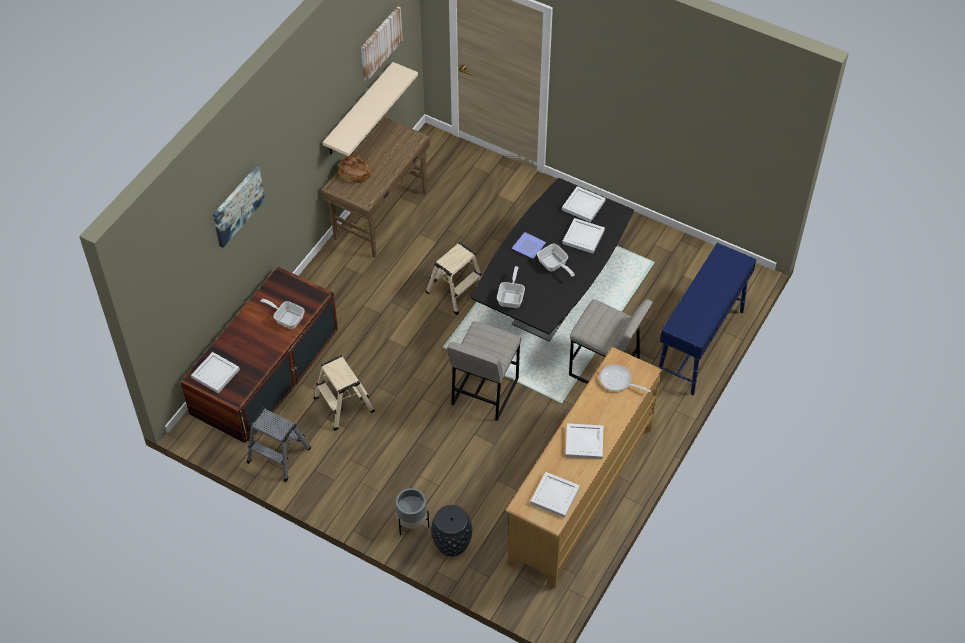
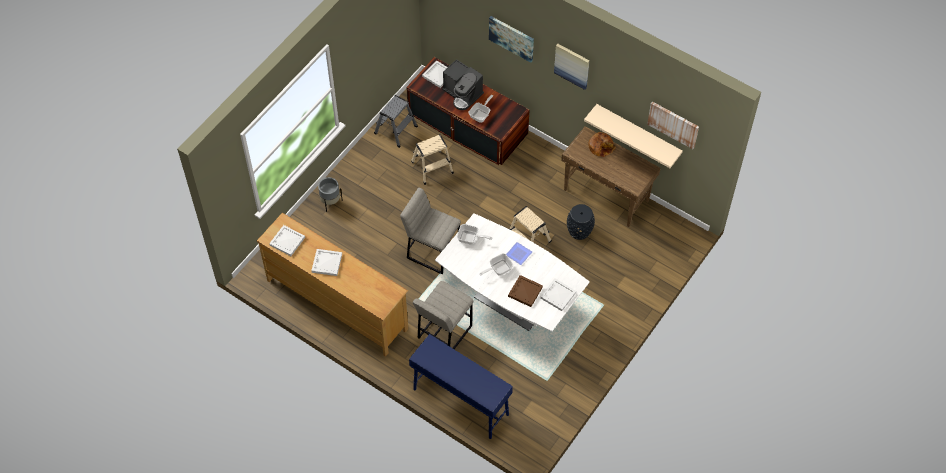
camera: 95 degrees right, 5 degrees up
black stool [431,505,472,556] -> black stool moved to [567,204,595,240]
black dining table [470,178,634,342] -> white dining table [435,213,590,332]
white tray [562,218,605,254] -> brown tray [508,275,543,307]
frying pan [599,364,651,392] -> none
none -> coffee machine [442,59,484,110]
none -> picture [554,44,590,90]

